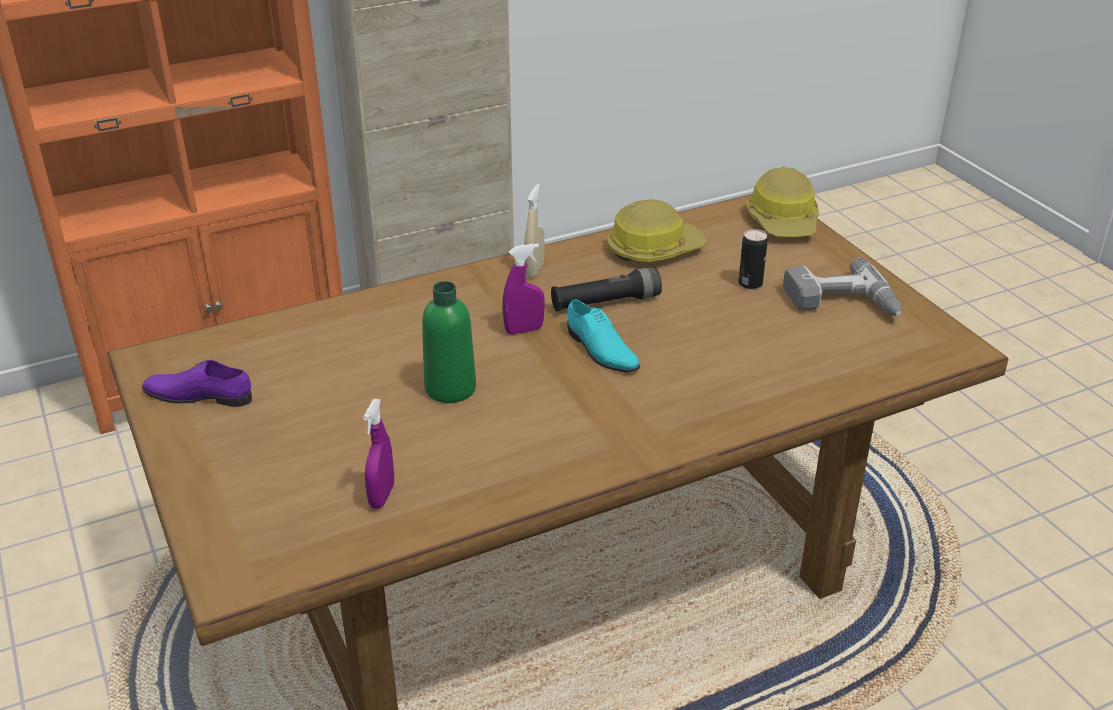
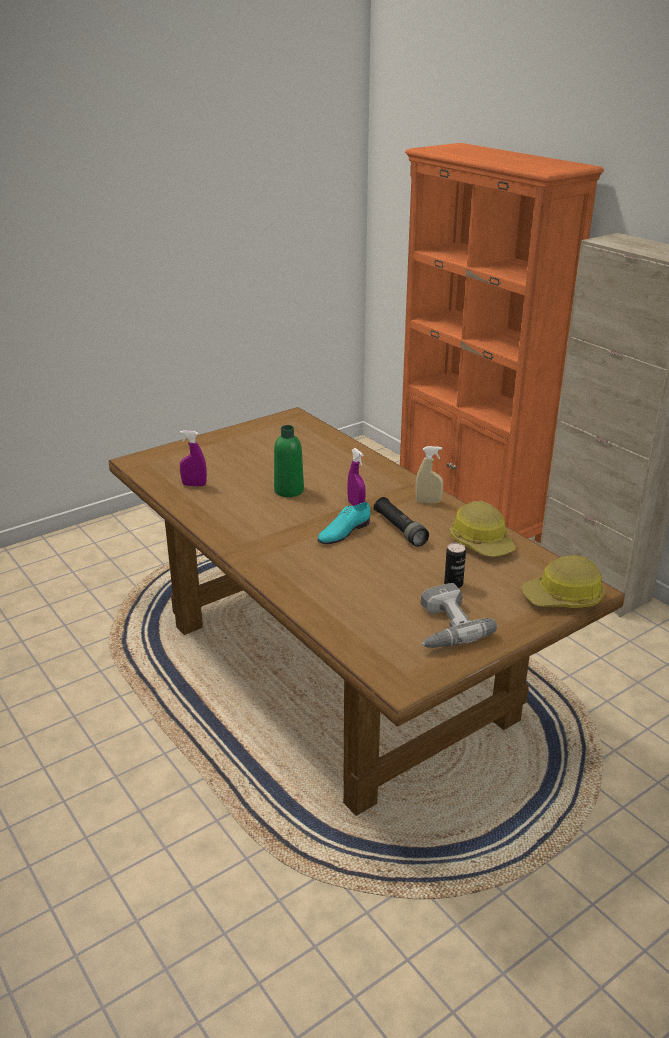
camera: 80 degrees right, 5 degrees down
purple shoe [142,360,252,407] -> none

